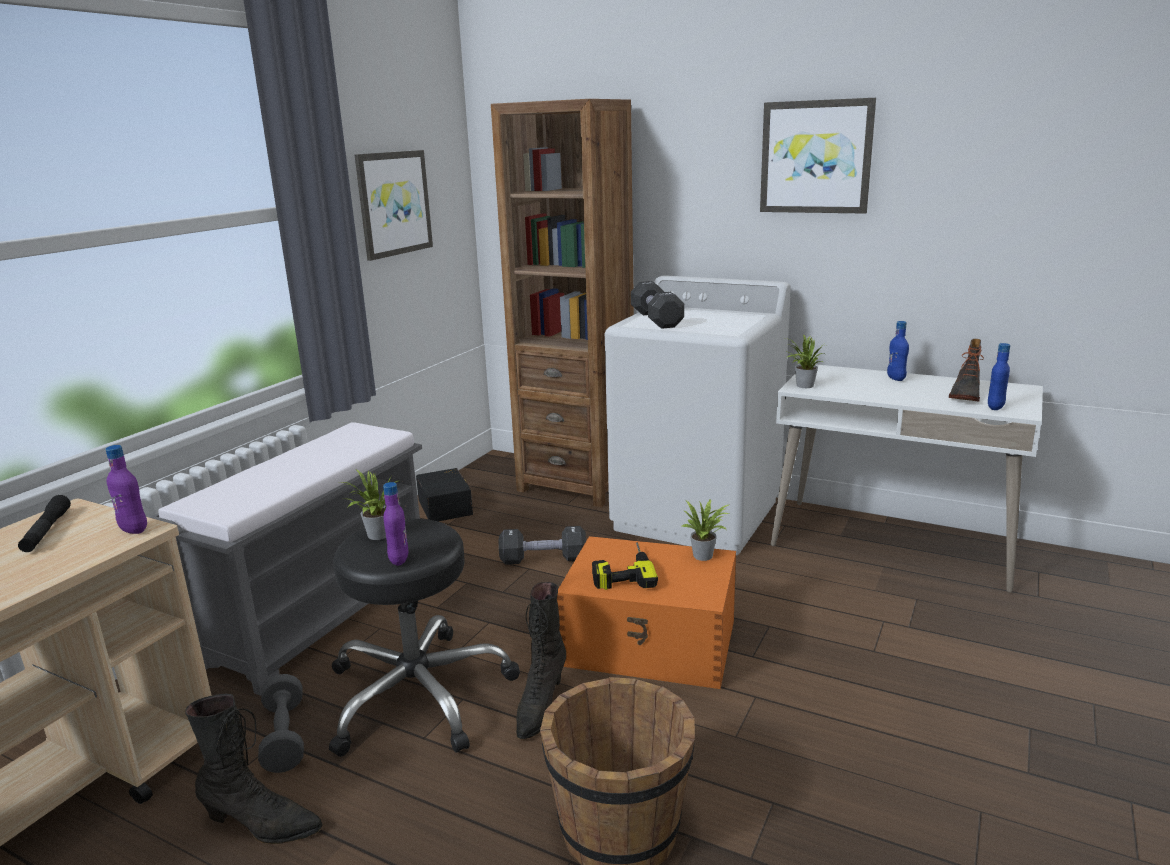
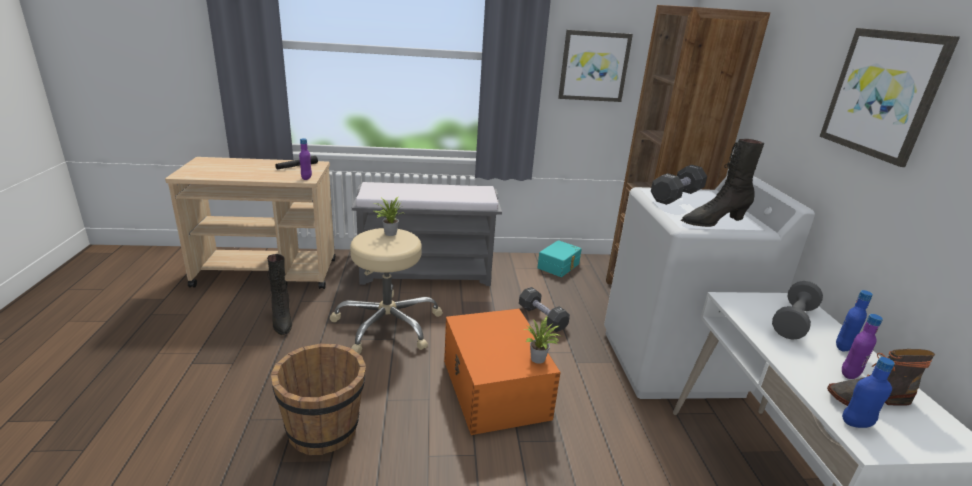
camera: 55 degrees right, 5 degrees up
grey dumbbell [258,674,304,773] -> grey dumbbell moved to [772,281,823,340]
black stool [329,519,520,757] -> beige stool [330,228,443,354]
purple bottle [383,482,408,566] -> purple bottle moved to [842,314,883,379]
black storage box [416,468,473,521] -> turquoise storage box [537,240,582,277]
black boot [516,582,566,739] -> black boot moved to [681,139,764,227]
power drill [592,542,658,590] -> none
potted plant [786,334,824,388] -> none

